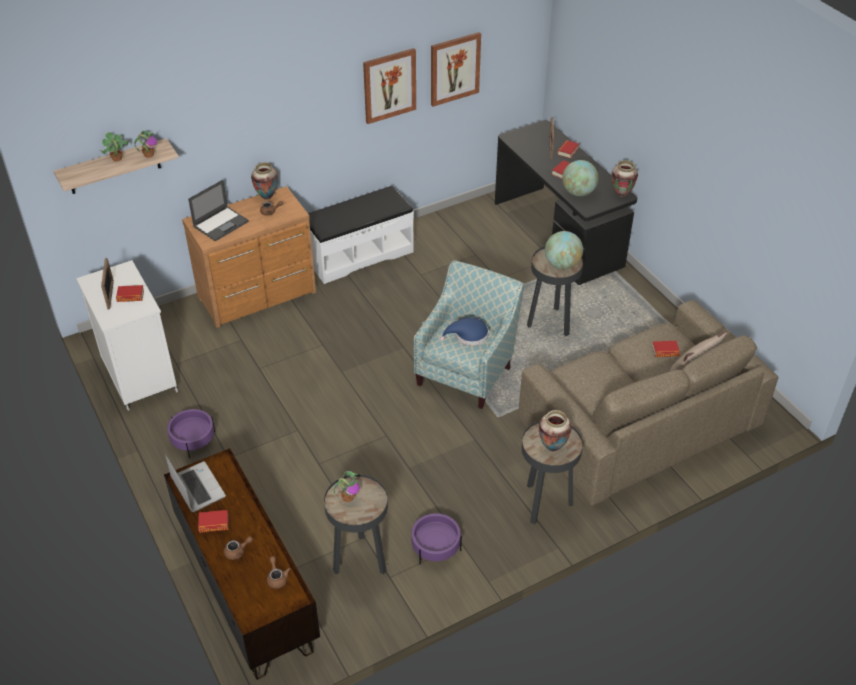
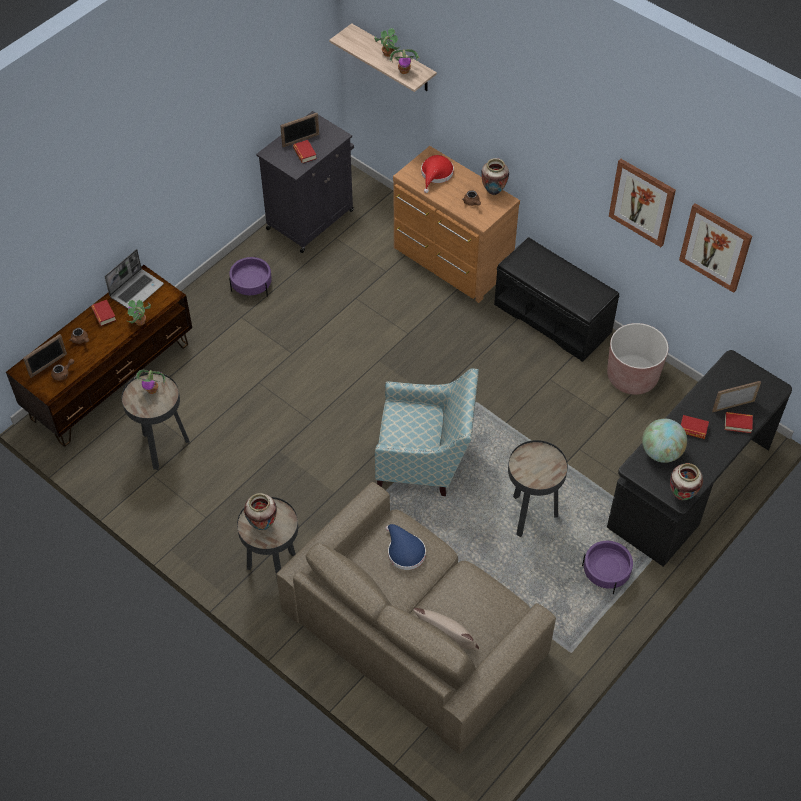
camera: 70 degrees right, 10 degrees up
white cabinet [76,260,178,411] -> black cabinet [256,111,354,253]
laptop [188,180,249,241] -> red hat [421,155,454,193]
white bench [308,186,414,284] -> black bench [494,237,619,362]
purple planter [411,513,462,564] -> purple planter moved to [582,541,633,594]
blue hat [440,317,489,346] -> blue hat moved to [386,524,426,570]
globe [545,231,583,269] -> none
book [652,341,680,357] -> none
none -> picture frame [23,334,67,378]
none -> potted plant [127,300,151,326]
none -> brown planter [607,323,669,395]

